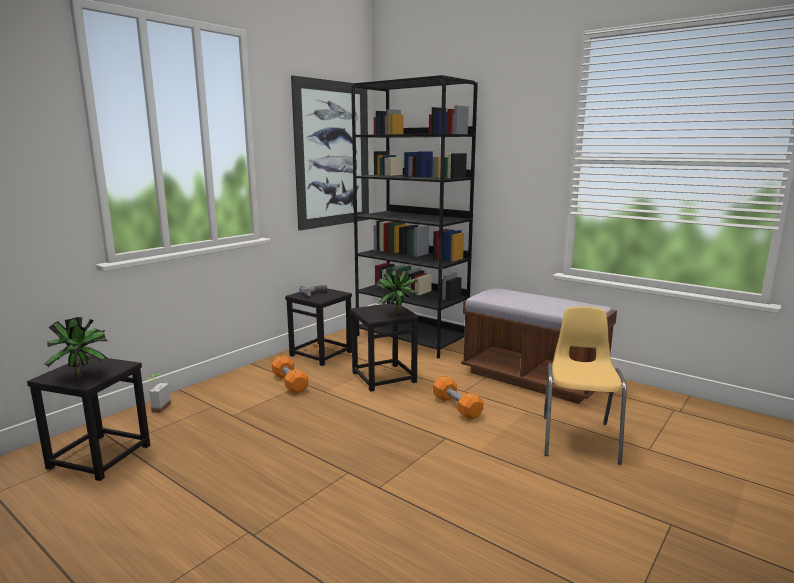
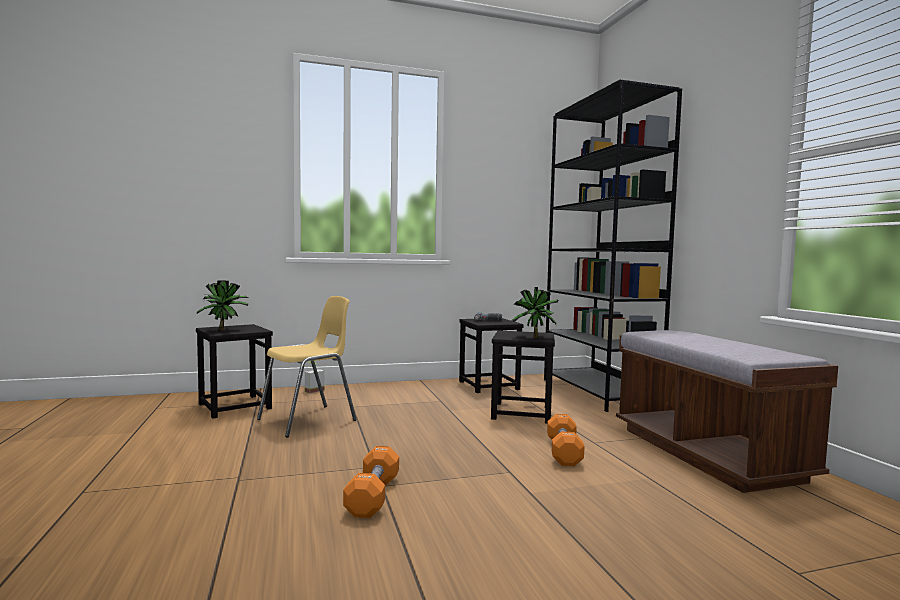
camera: 35 degrees right, 10 degrees down
orange dumbbell [272,355,309,394] -> orange dumbbell moved to [343,446,399,518]
picture [291,75,369,231] -> none
yellow chair [544,306,627,465] -> yellow chair moved to [257,296,357,437]

